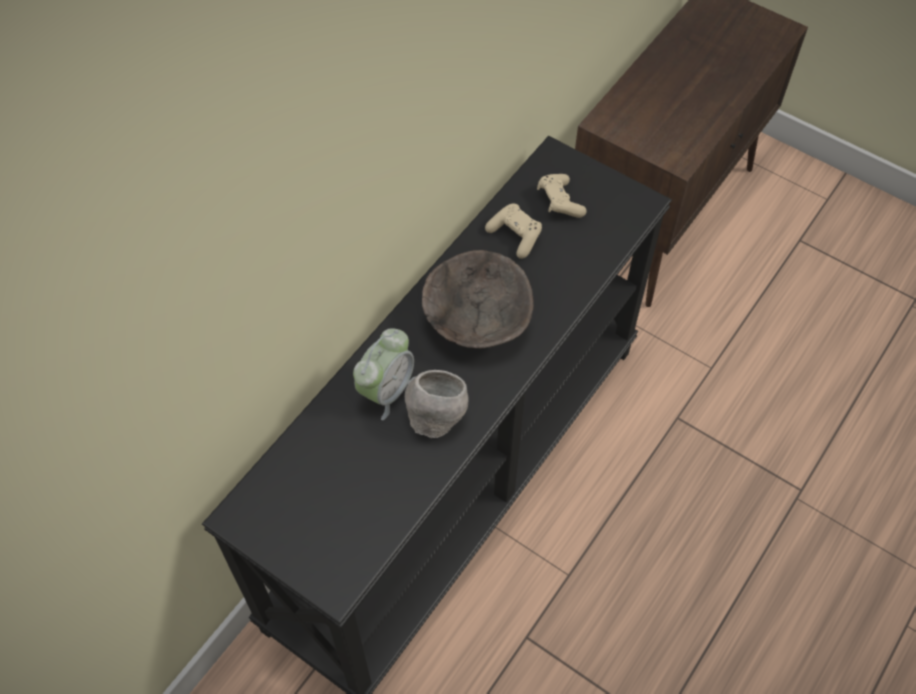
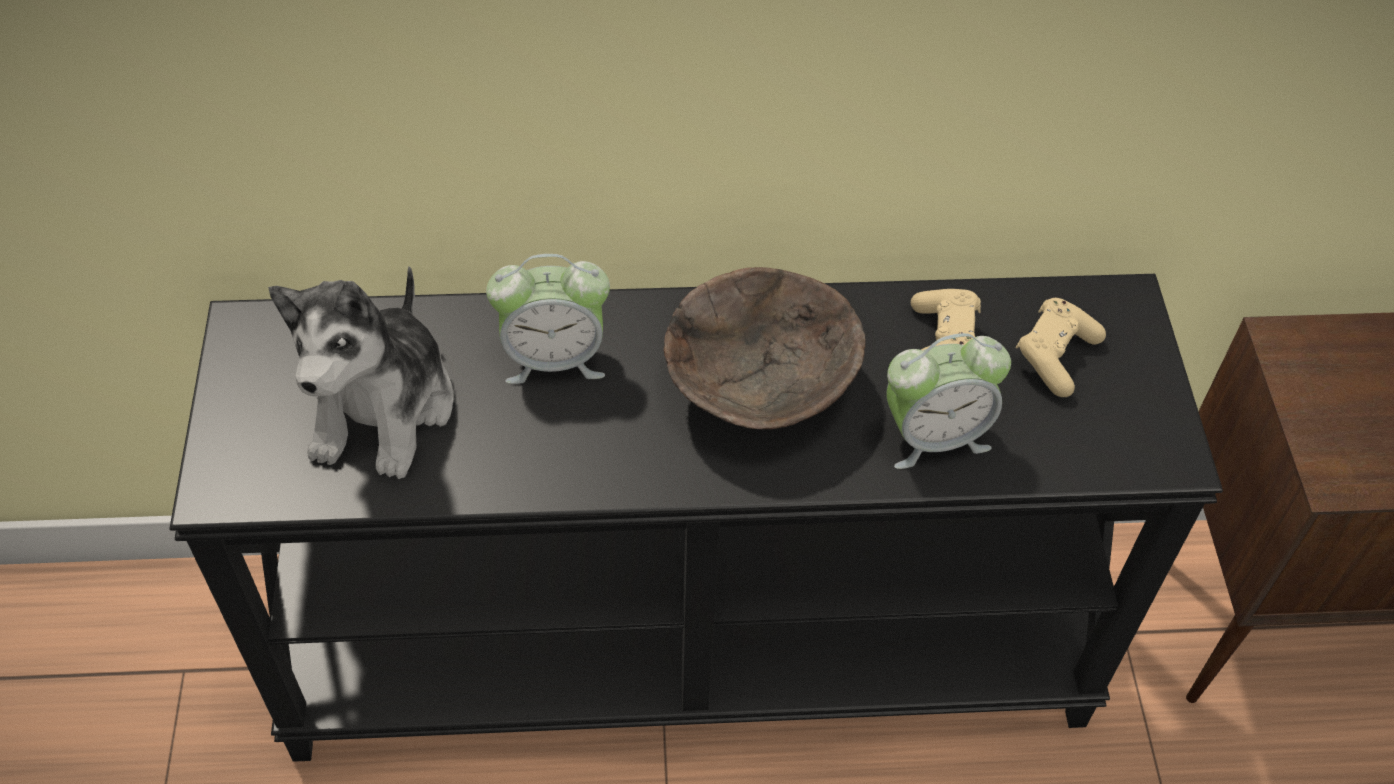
camera: 50 degrees right, 5 degrees down
grey bowl [405,370,469,438] -> none
none -> plush toy [268,267,453,479]
none -> alarm clock [886,333,1011,469]

